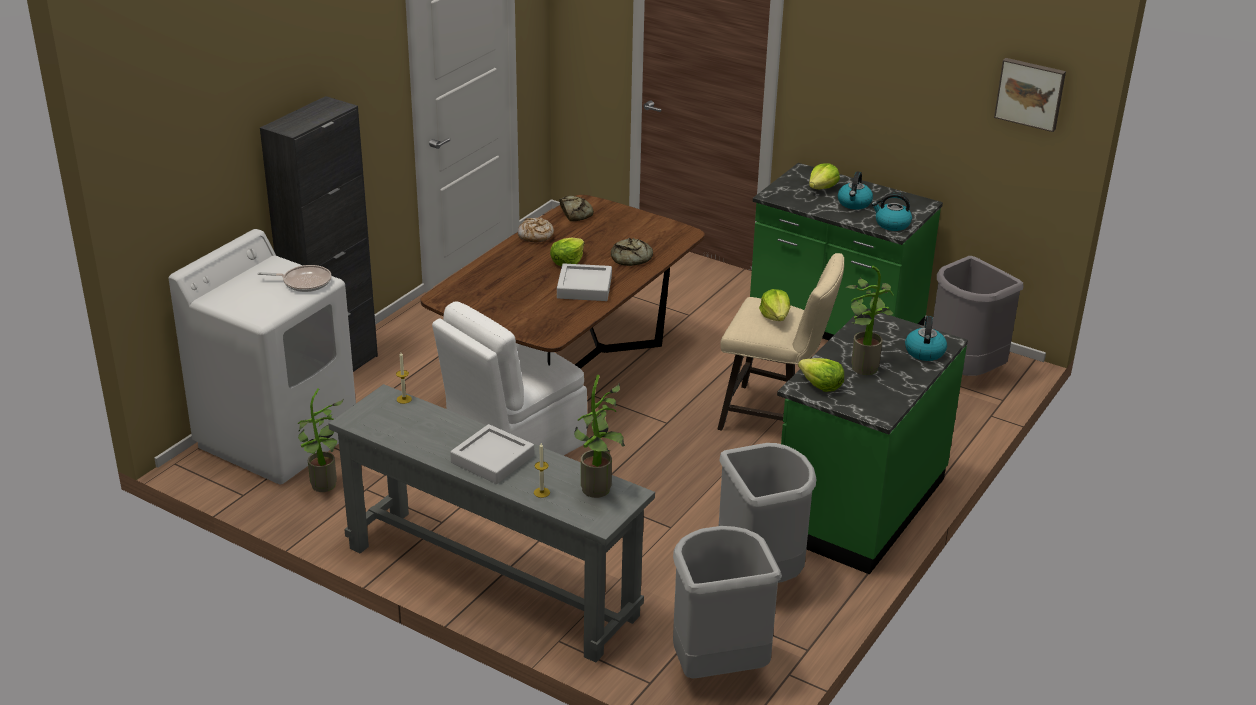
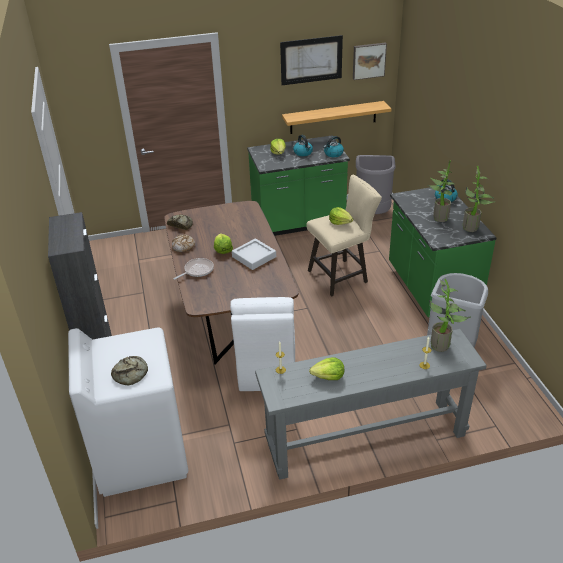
camera: 45 degrees left, 5 degrees up
frying pan [258,265,332,292] -> frying pan moved to [173,258,214,280]
potted plant [298,388,344,492] -> potted plant moved to [463,166,496,232]
grey tray [450,424,534,484] -> none
bread [611,238,653,266] -> bread moved to [111,356,148,385]
grey trash can [673,526,782,678] -> none
lettuce [798,358,844,392] -> lettuce moved to [309,357,344,380]
none -> picture [280,35,343,85]
none -> shelf [282,101,391,134]

